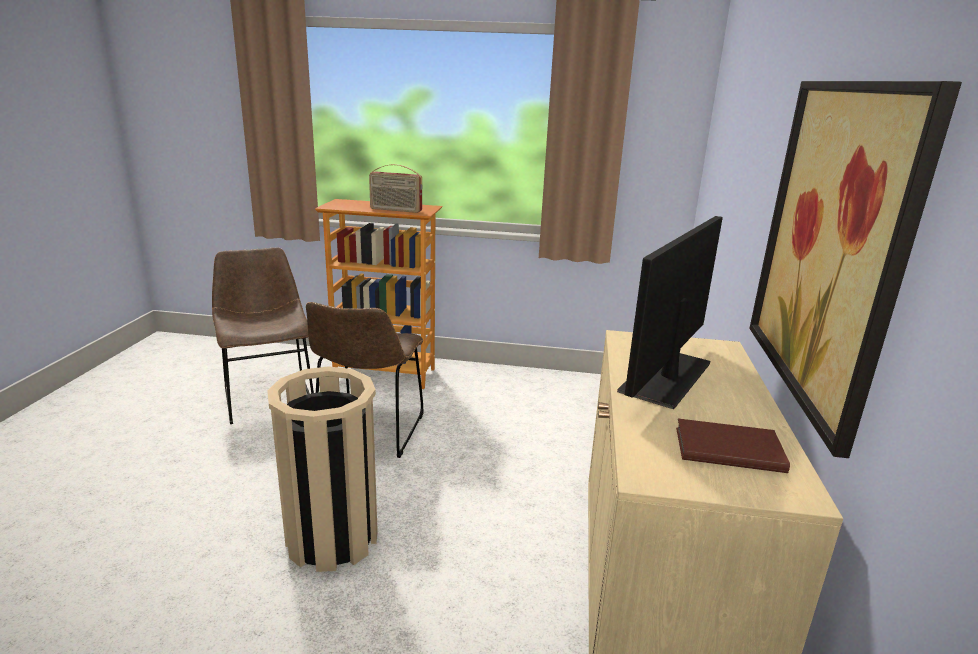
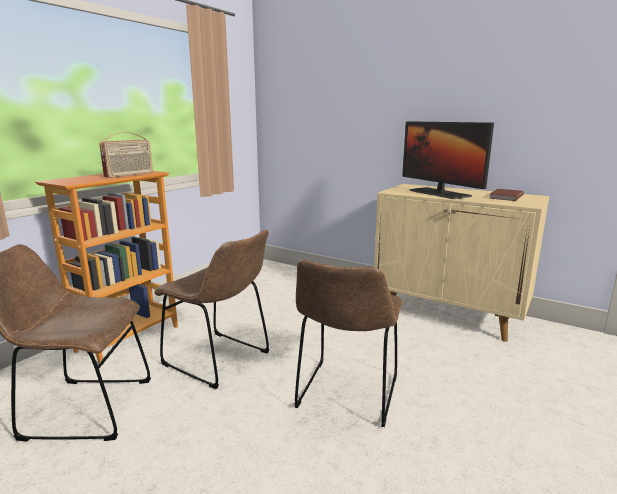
camera: 65 degrees left, 5 degrees down
beige trash can [267,366,378,572] -> brown chair [294,260,403,427]
picture [749,81,962,458] -> none

